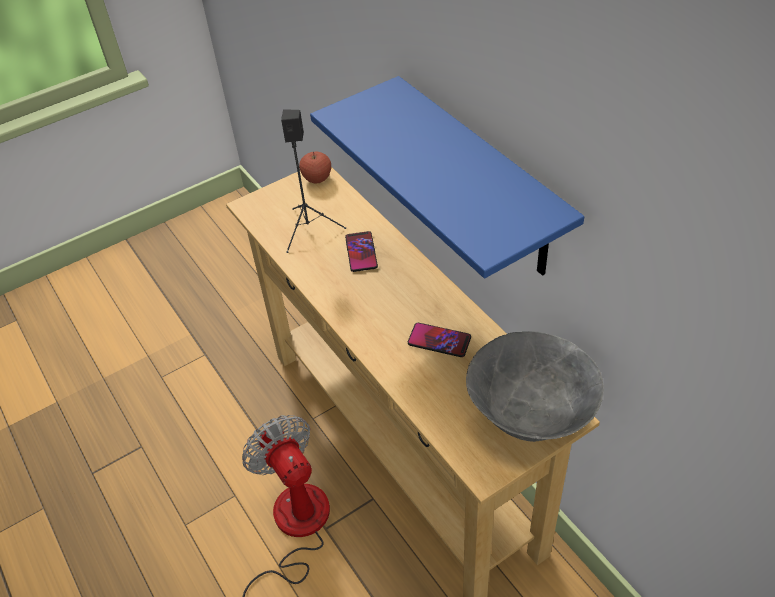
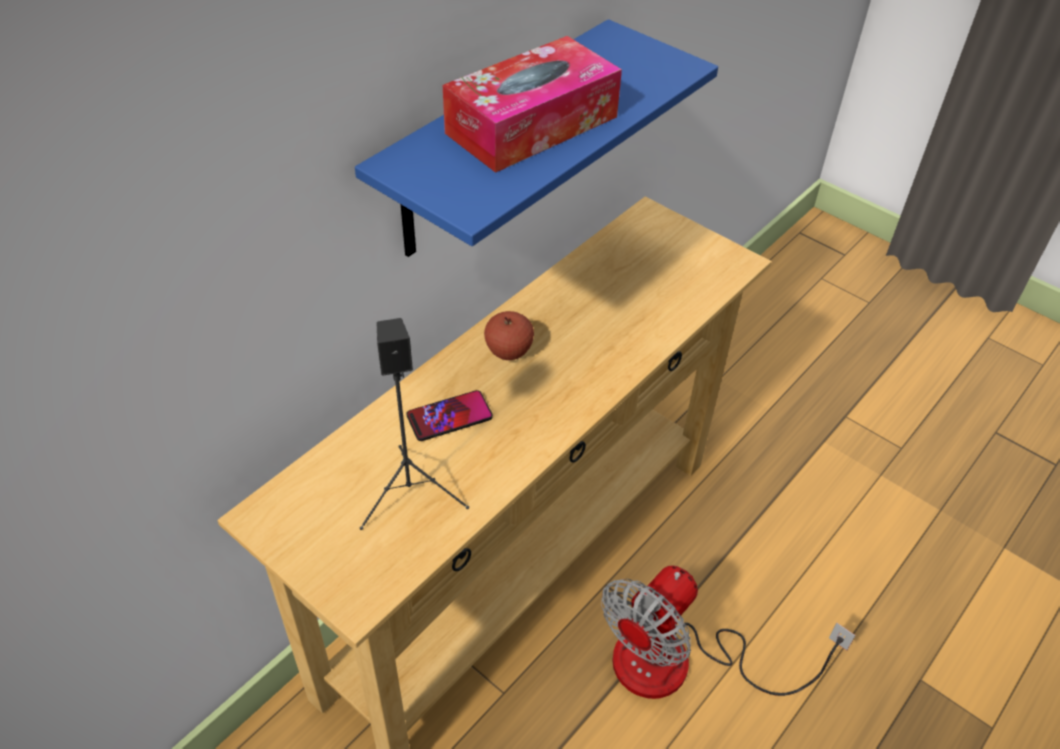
camera: 110 degrees left, 0 degrees up
apple [299,151,331,184] -> apple moved to [484,311,534,360]
phone [408,323,471,357] -> none
grey bowl [466,331,604,442] -> none
none -> tissue box [443,36,622,173]

